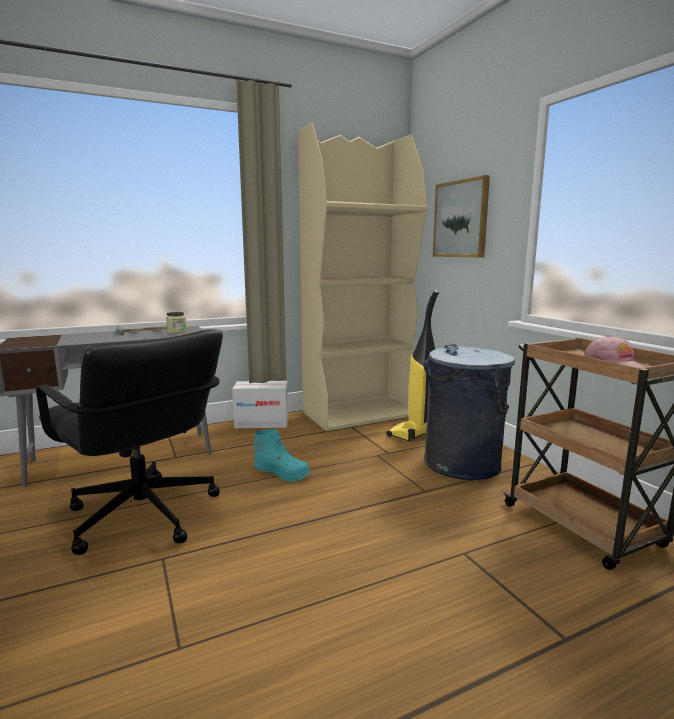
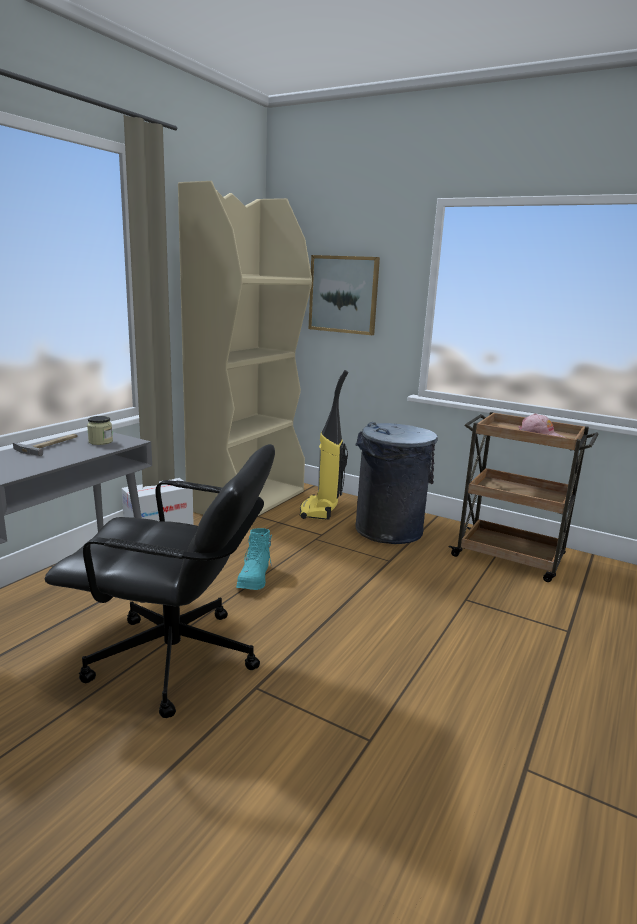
camera: 35 degrees left, 5 degrees up
turquoise boot [253,429,311,482] -> turquoise boot turned 105 degrees clockwise [236,528,272,590]

